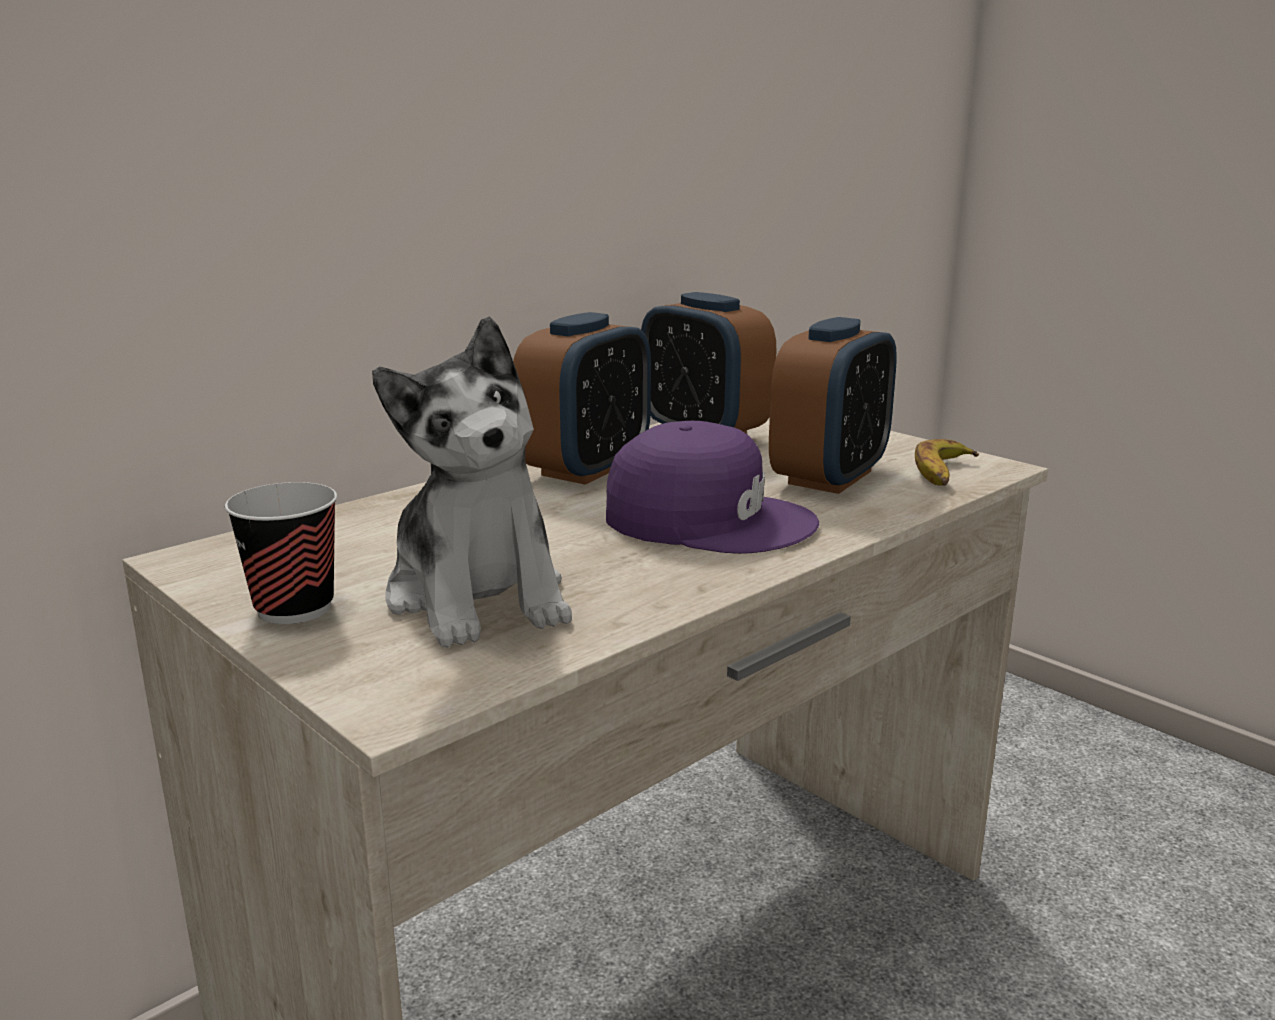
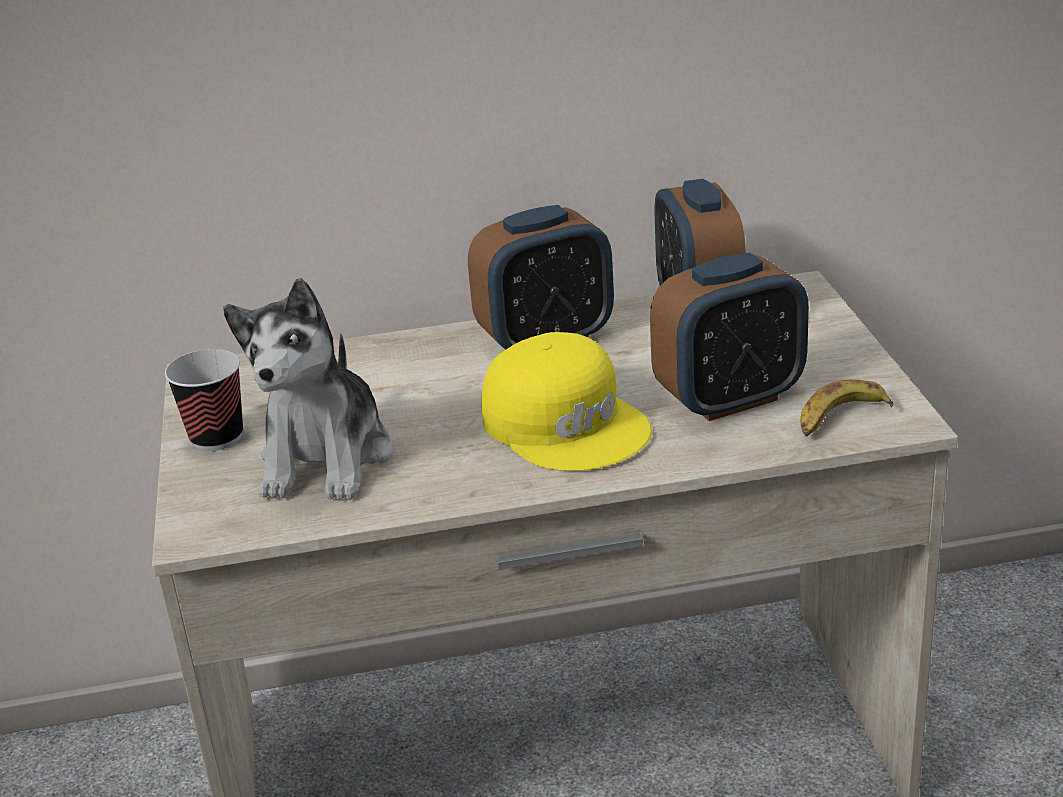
camera: 35 degrees right, 10 degrees up
purple cap [606,421,819,554] -> yellow cap [481,332,652,471]

